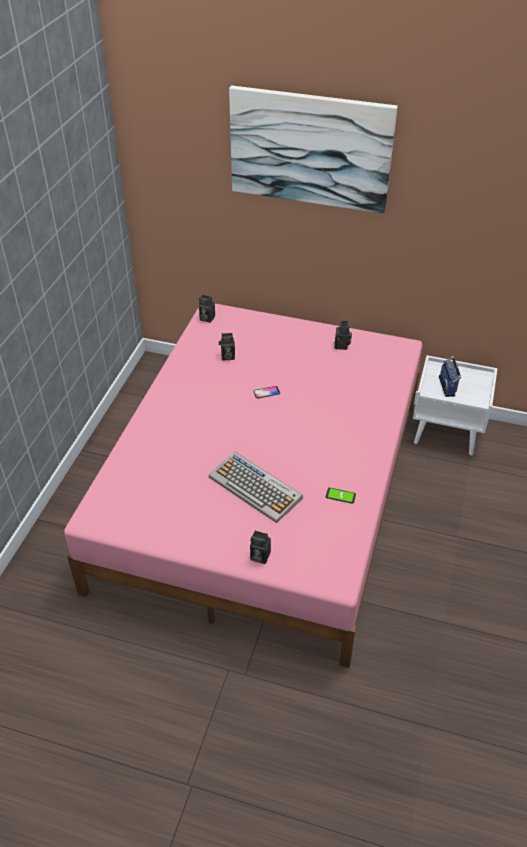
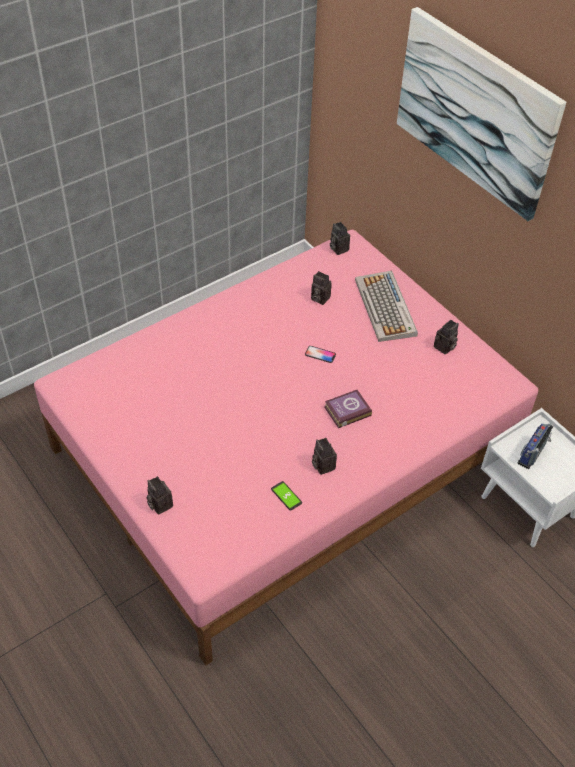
camera: 35 degrees right, 5 degrees up
keyboard [209,452,303,523] -> keyboard moved to [355,271,418,342]
none -> camera [312,438,337,475]
none -> book [324,390,372,428]

